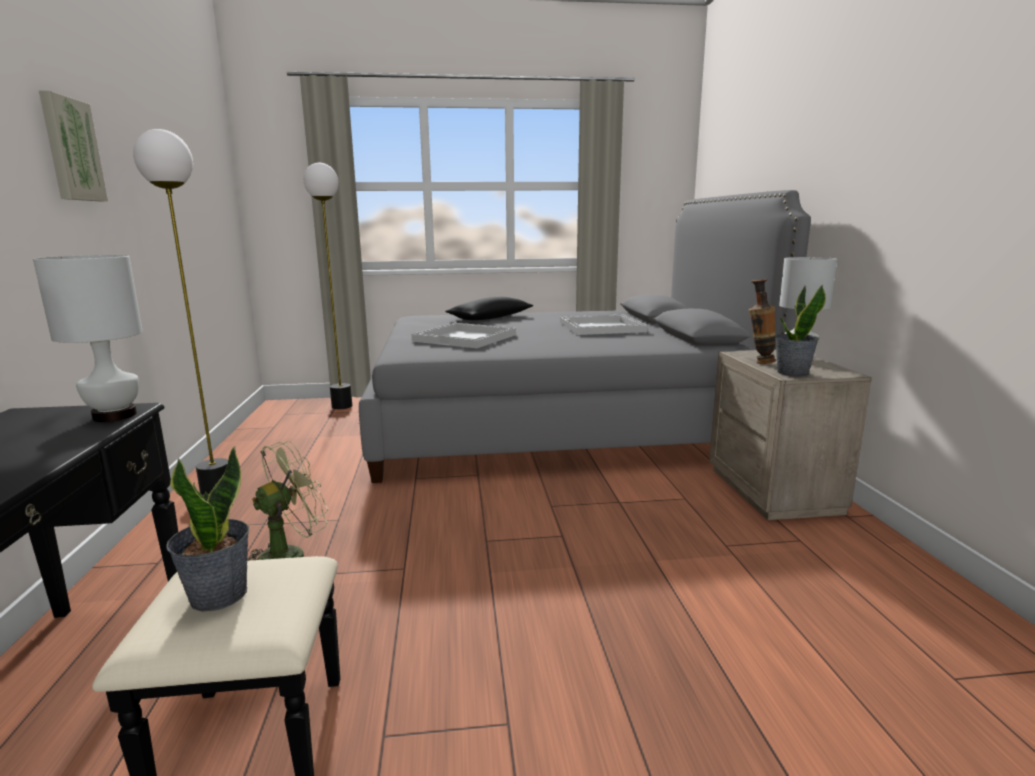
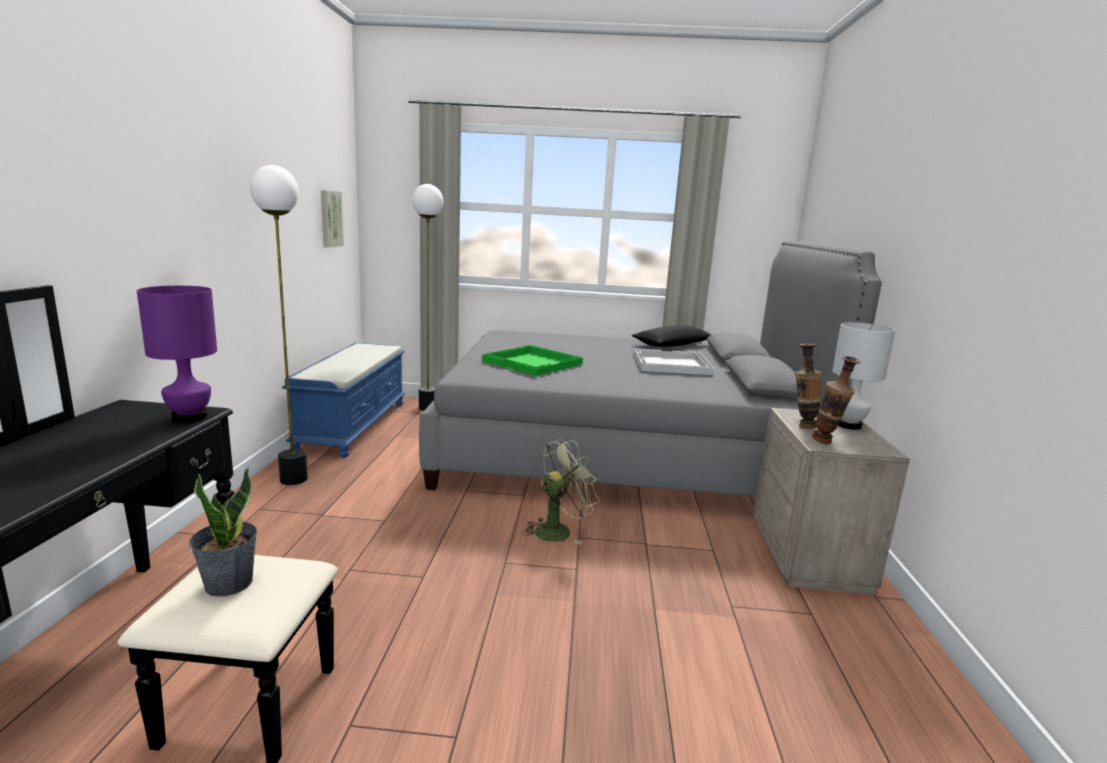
camera: 10 degrees right, 0 degrees up
white table lamp [33,255,143,422] -> purple table lamp [137,286,217,423]
picture [39,91,108,201] -> picture moved to [321,190,344,248]
green fan [247,441,328,561] -> green fan moved to [522,439,600,544]
white tray [411,323,516,348] -> green tray [482,345,583,376]
black pillow [445,297,533,320] -> black pillow moved to [632,325,711,347]
potted plant [775,285,826,377] -> vase [812,356,861,444]
none -> blue bench [282,343,405,458]

